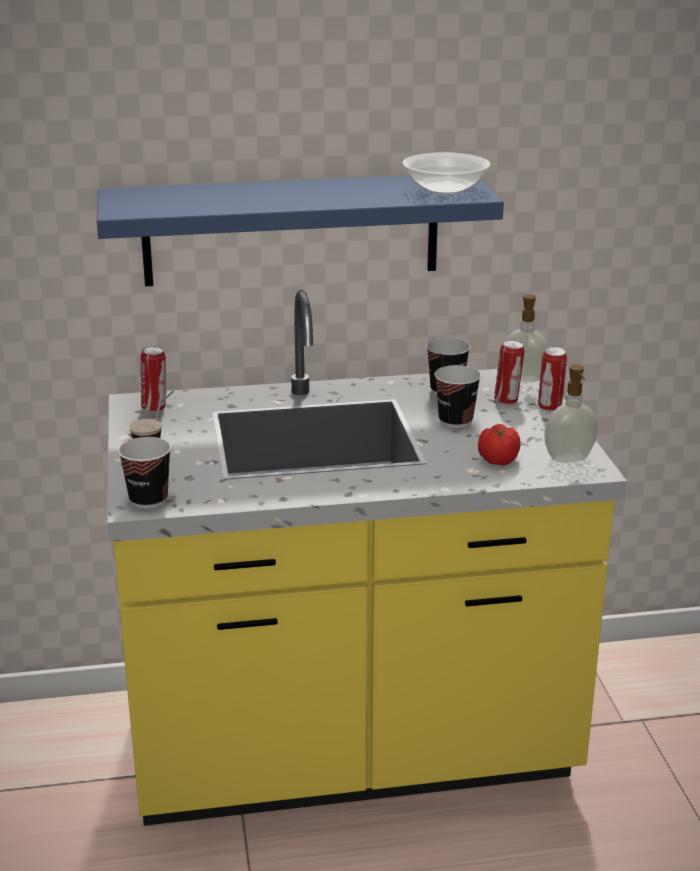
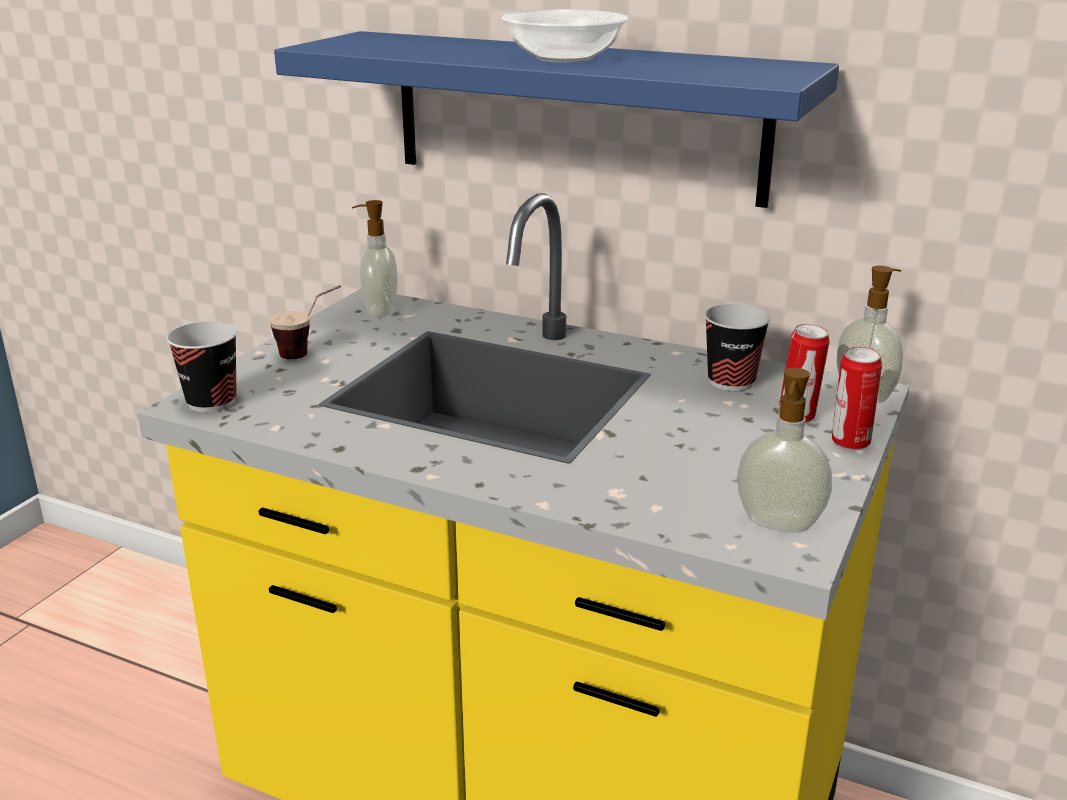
camera: 35 degrees right, 0 degrees up
can [141,346,165,412] -> soap dispenser [352,200,398,318]
bowl [403,152,490,195] -> bowl moved to [502,9,628,63]
cup [434,365,481,428] -> none
tomato [478,424,520,465] -> none

